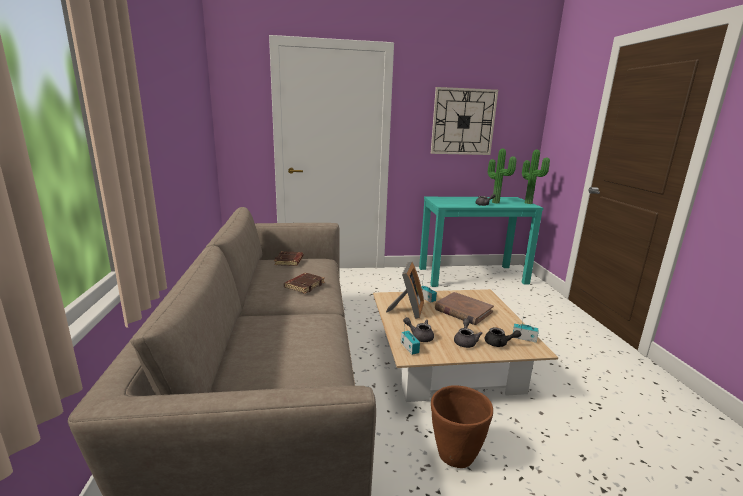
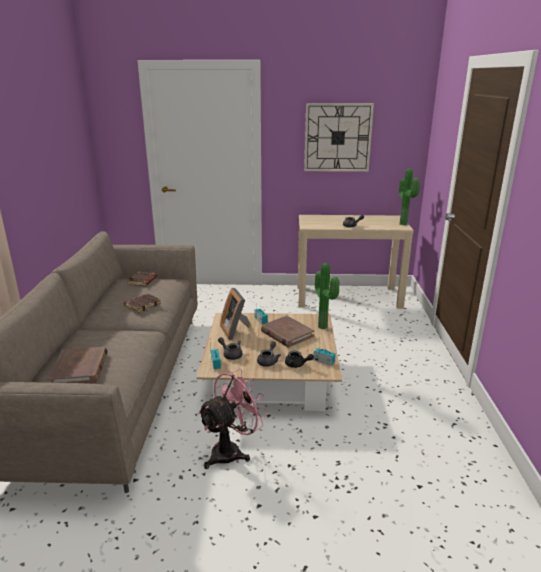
camera: 10 degrees right, 5 degrees up
picture frame [386,262,424,319] -> picture frame turned 135 degrees clockwise [220,288,250,340]
turquoise console table [419,197,543,287] -> beige console table [298,215,414,309]
brown planter [431,385,493,468] -> pink fan [197,369,268,469]
potted plant [488,149,517,204] -> potted plant moved to [315,263,339,329]
none -> brown book [47,347,108,384]

